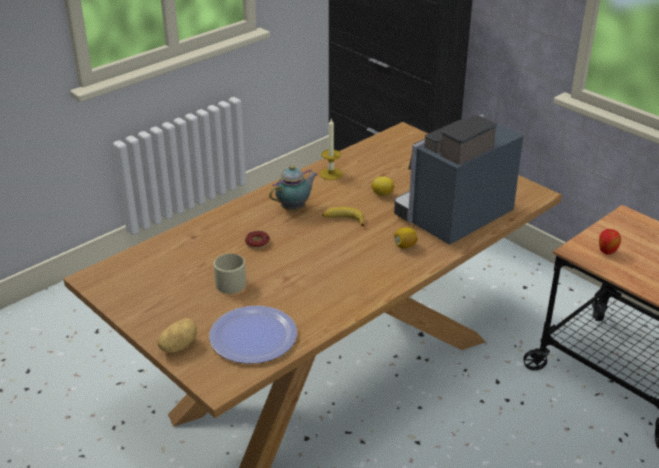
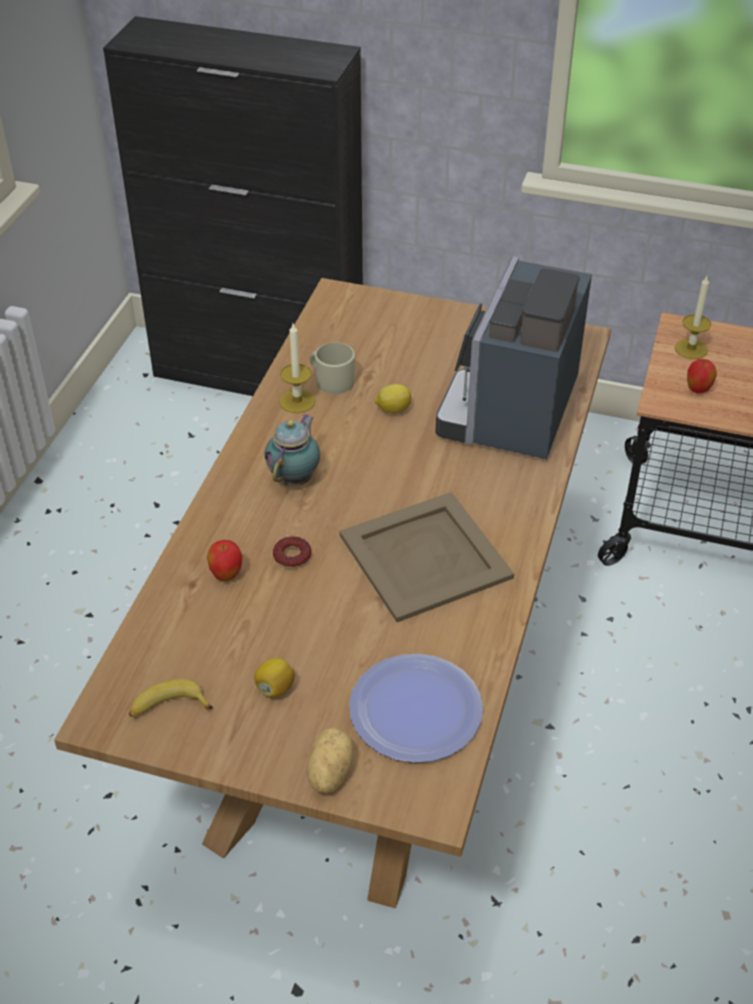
camera: 30 degrees left, 10 degrees up
beige mug [214,254,246,294] -> beige mug moved to [310,342,355,394]
banana [322,207,365,226] -> banana moved to [129,679,213,717]
lemon [394,227,418,249] -> lemon moved to [254,658,295,698]
none -> apple [207,540,242,581]
none -> beige tray [339,492,514,622]
none -> candle [675,276,711,359]

